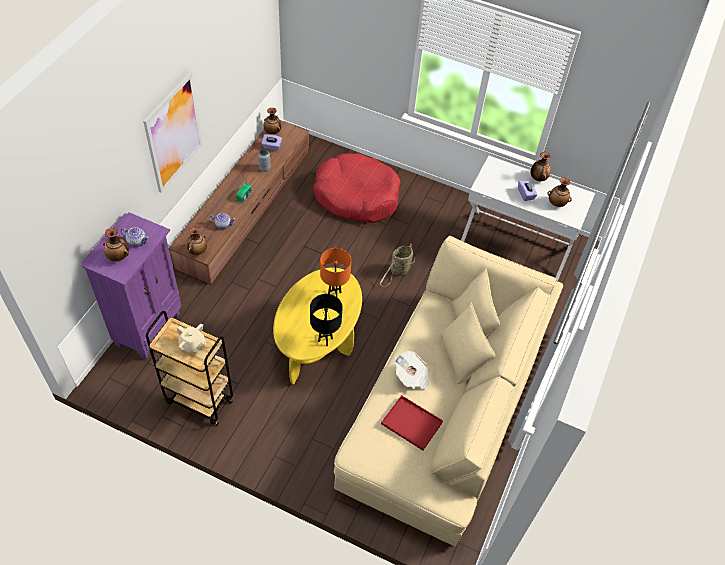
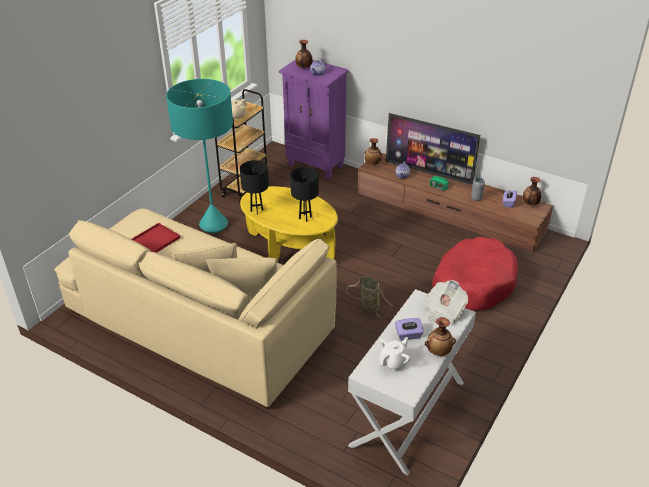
camera: 100 degrees right, 15 degrees down
picture [143,72,202,193] -> none
orange table lamp [320,248,351,297] -> black table lamp [290,167,319,222]
newspaper [395,351,430,390] -> newspaper moved to [426,280,468,324]
vase [547,178,572,207] -> white teapot [380,337,410,371]
none -> turquoise floor lamp [166,79,233,233]
none -> television [386,113,480,185]

